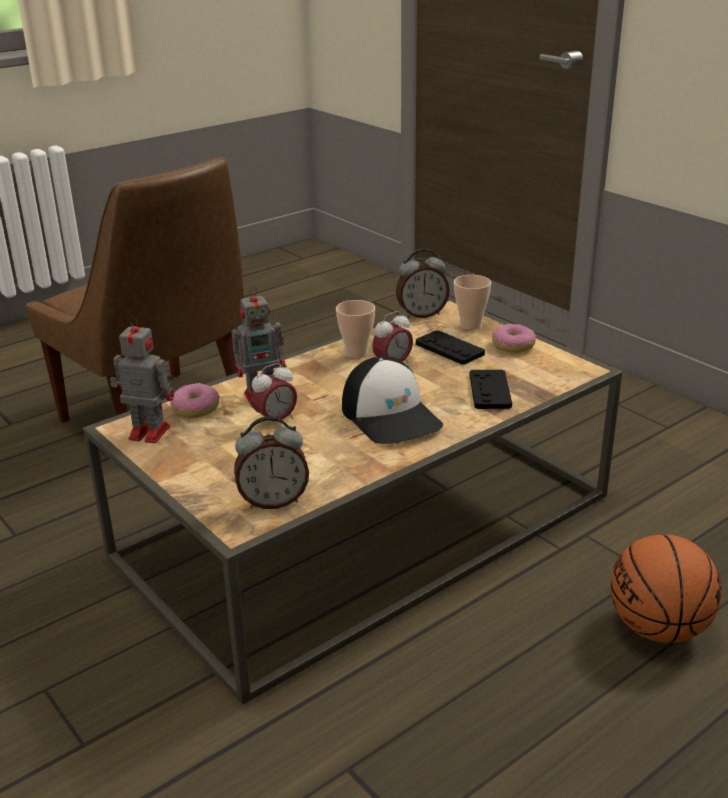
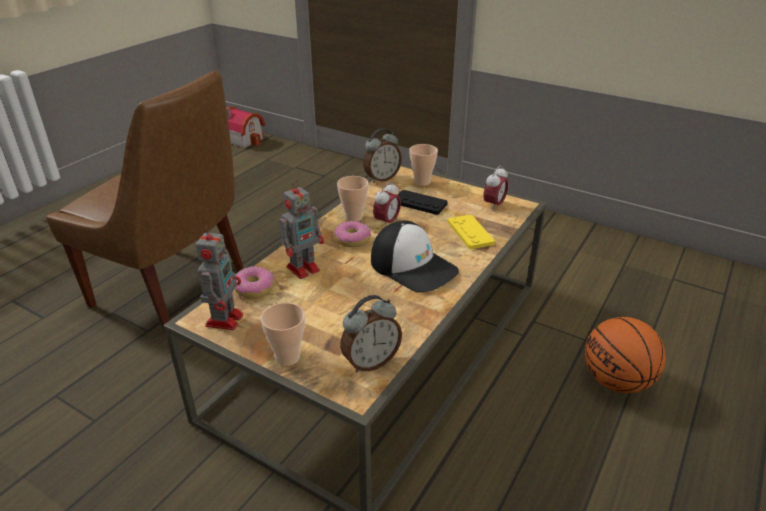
camera: 20 degrees left, 5 degrees up
toy robot [110,316,174,443] -> toy robot turned 105 degrees clockwise [196,225,243,330]
alarm clock [251,363,297,429] -> alarm clock moved to [484,166,509,211]
black game controller [470,370,512,409] -> yellow game controller [448,215,495,249]
donut [492,324,536,353] -> donut moved to [334,221,371,247]
none -> toy house [226,107,265,148]
none -> cup [261,303,305,366]

